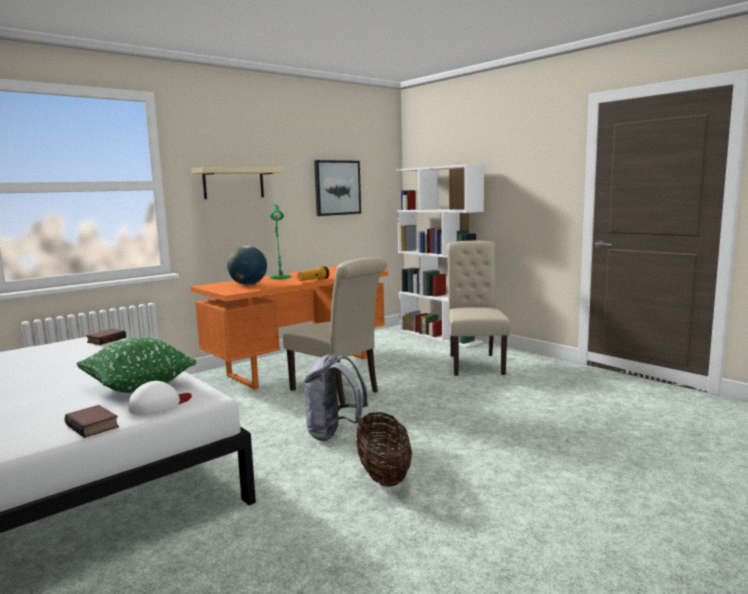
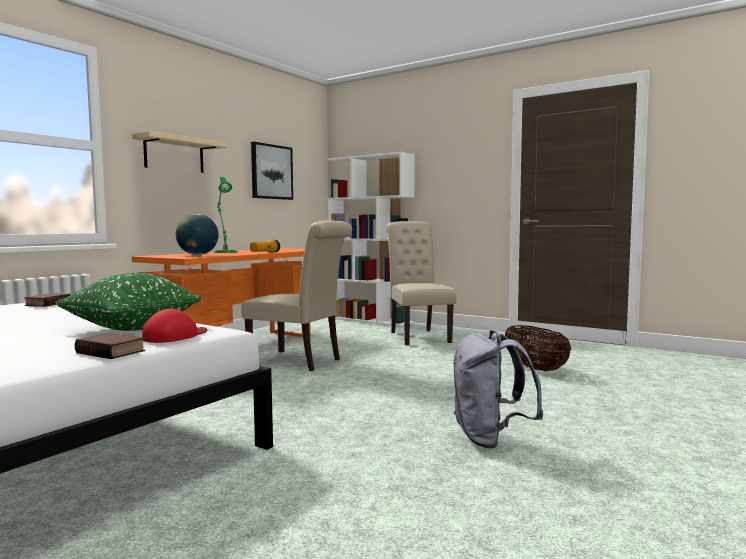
camera: 15 degrees left, 5 degrees down
white cap [129,381,192,415] -> red cap [142,309,207,343]
grey backpack [303,354,368,441] -> grey backpack moved to [453,330,544,449]
basket [356,412,412,487] -> basket moved to [505,325,571,371]

